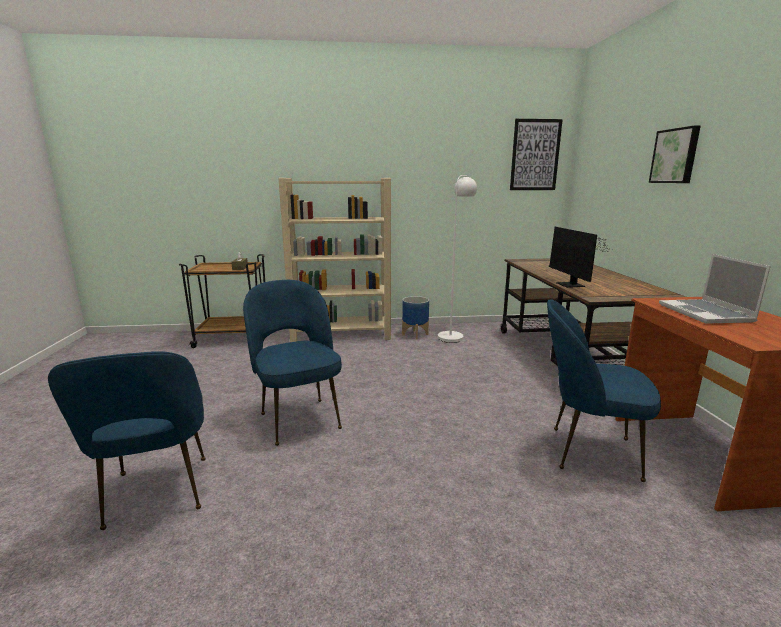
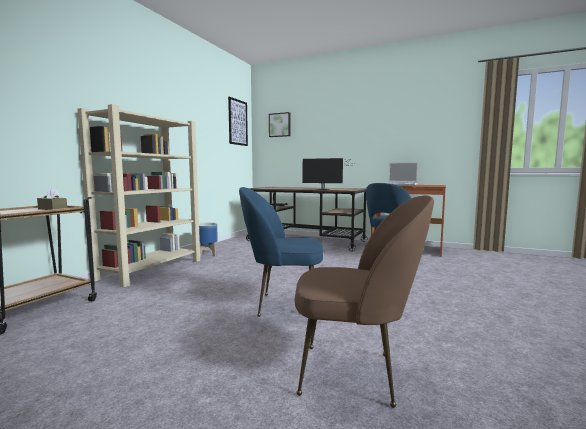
camera: 60 degrees left, 10 degrees down
blue chair [48,351,206,530] -> brown chair [295,195,434,408]
white floor lamp [438,175,477,343] -> none
picture [649,125,701,183] -> picture moved to [269,112,290,137]

